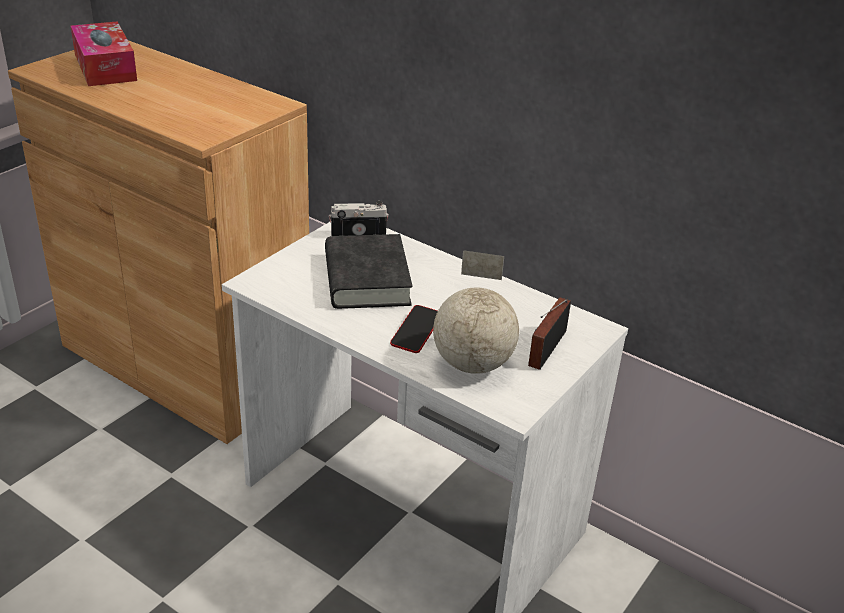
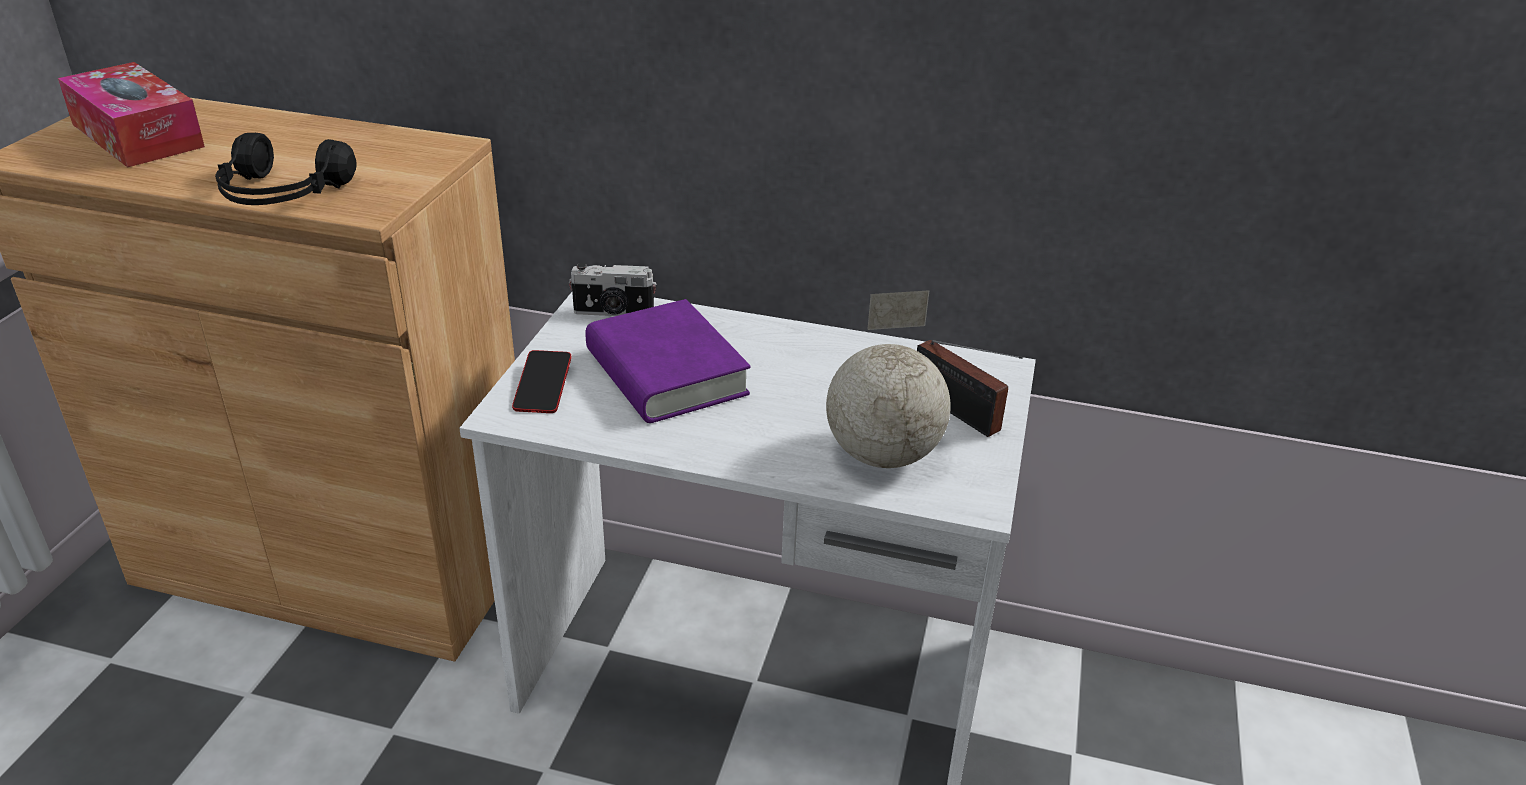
camera: 20 degrees left, 0 degrees up
black book [325,234,413,309] -> purple book [585,299,751,423]
camera [329,201,389,236] -> camera turned 150 degrees counterclockwise [569,263,656,316]
phone [390,305,438,353] -> phone moved to [512,350,572,413]
radio [528,297,571,370] -> radio turned 45 degrees counterclockwise [917,340,1023,437]
none -> black headphones [215,133,357,205]

